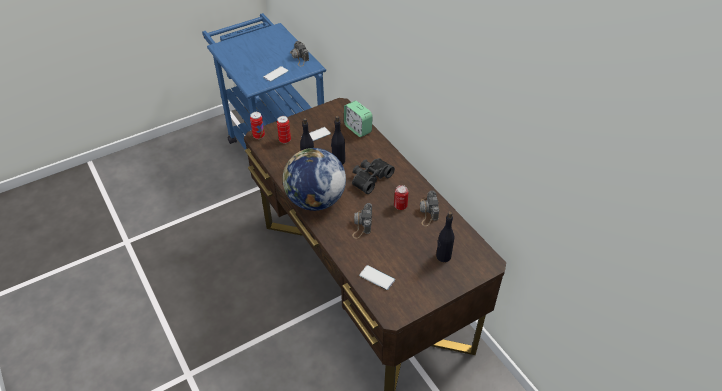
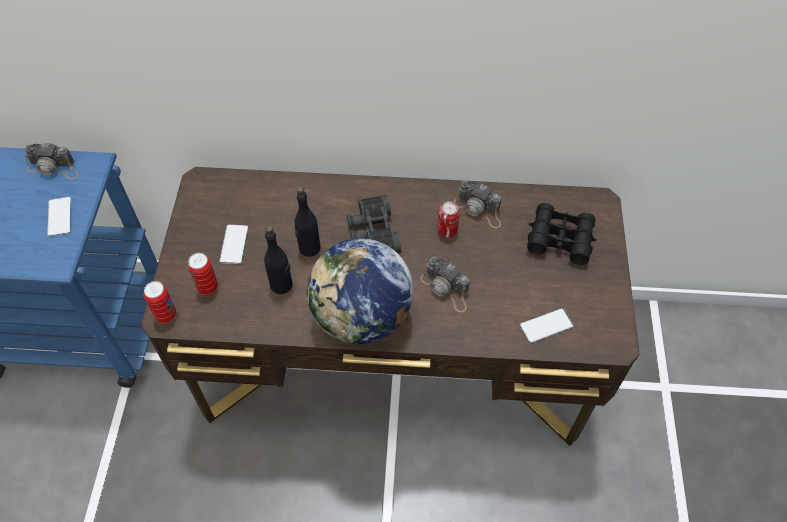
camera: 55 degrees left, 10 degrees up
alarm clock [344,101,373,137] -> none
black bottle [436,211,455,262] -> black binoculars [527,203,597,265]

